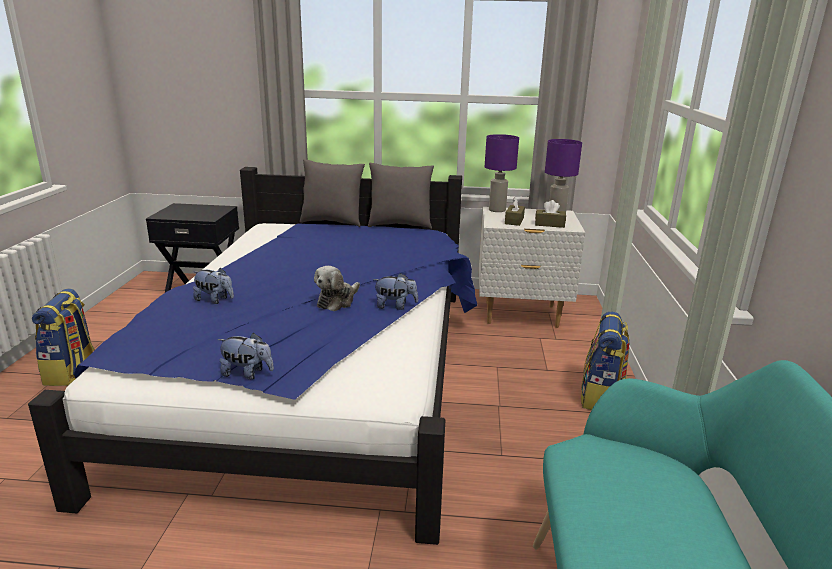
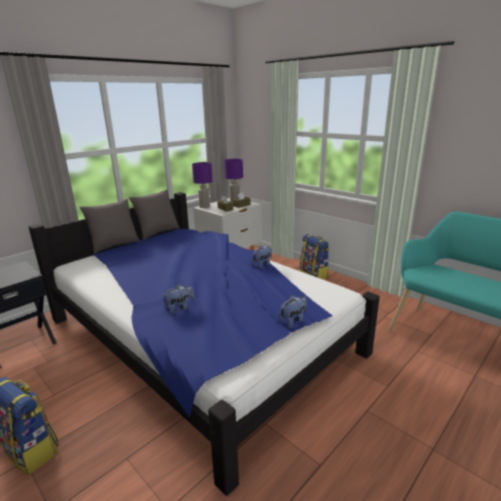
camera: 50 degrees left, 0 degrees up
plush toy [314,266,360,311] -> none

